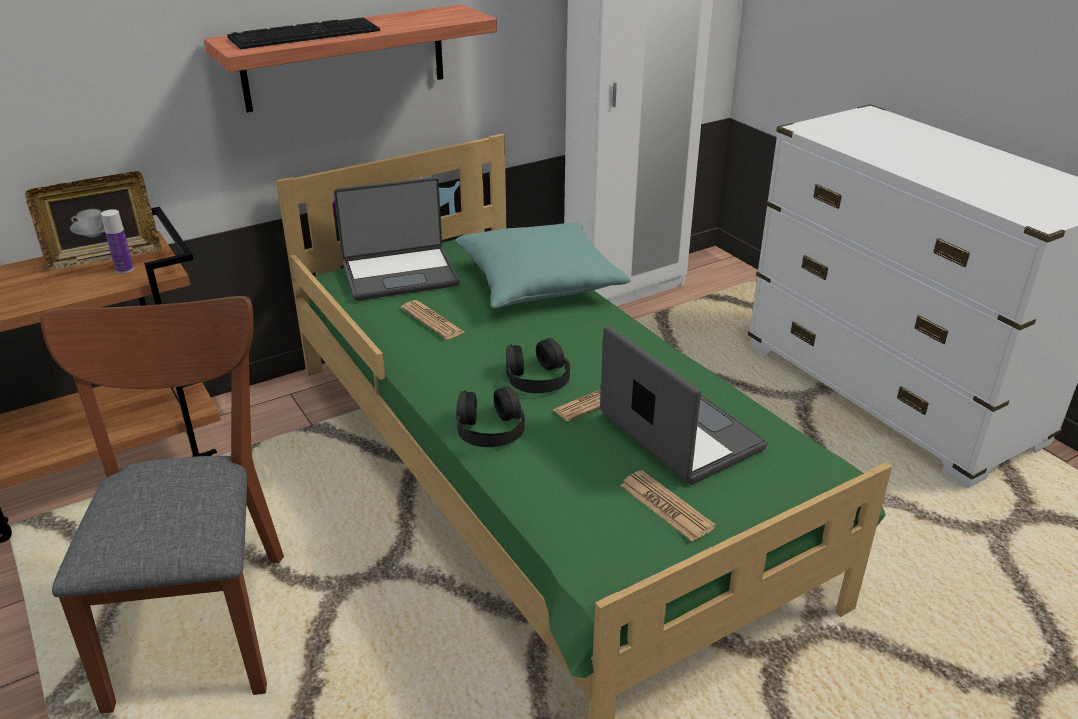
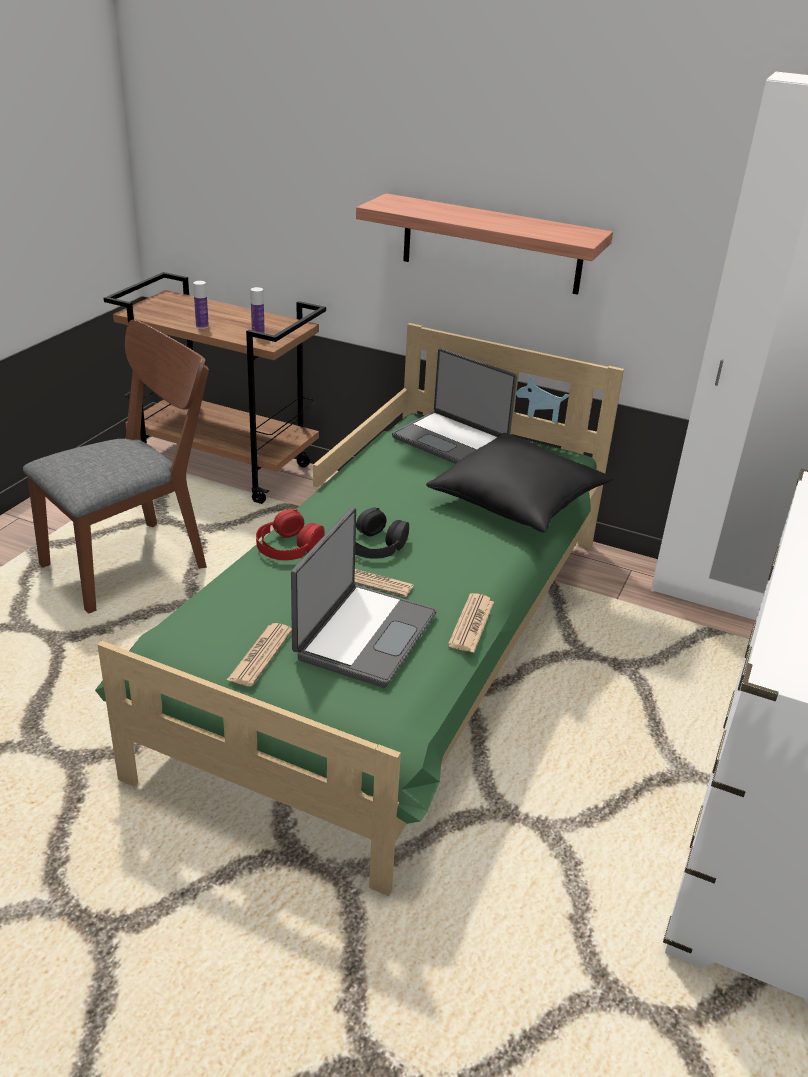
camera: 55 degrees right, 0 degrees up
picture frame [25,171,161,269] -> none
keyboard [227,17,380,49] -> none
newspaper [401,300,464,339] -> newspaper moved to [448,593,494,653]
turquoise pillow [455,223,631,309] -> black pillow [426,433,613,532]
black headphones [456,386,525,447] -> red headphones [256,509,325,560]
none -> bottle [193,281,209,329]

